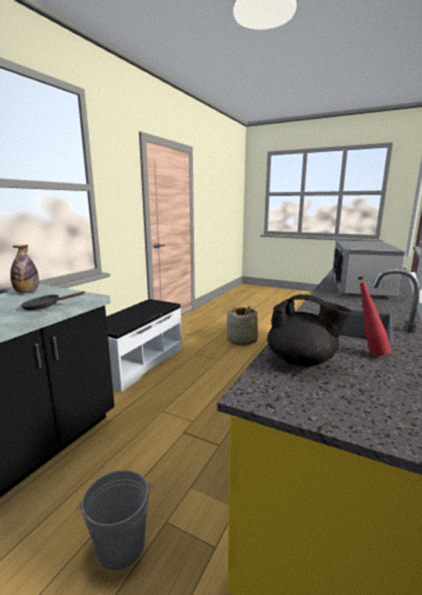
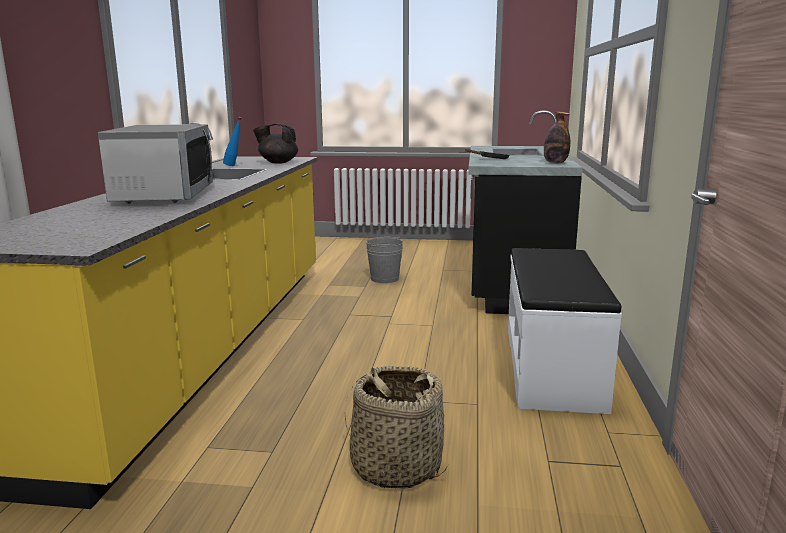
camera: 160 degrees right, 0 degrees up
red bottle [358,276,391,356] -> blue bottle [223,117,241,166]

